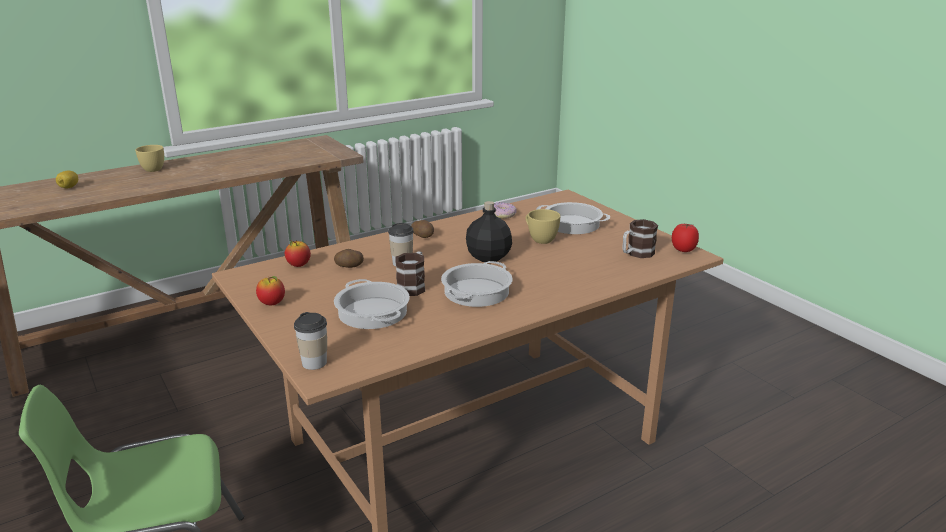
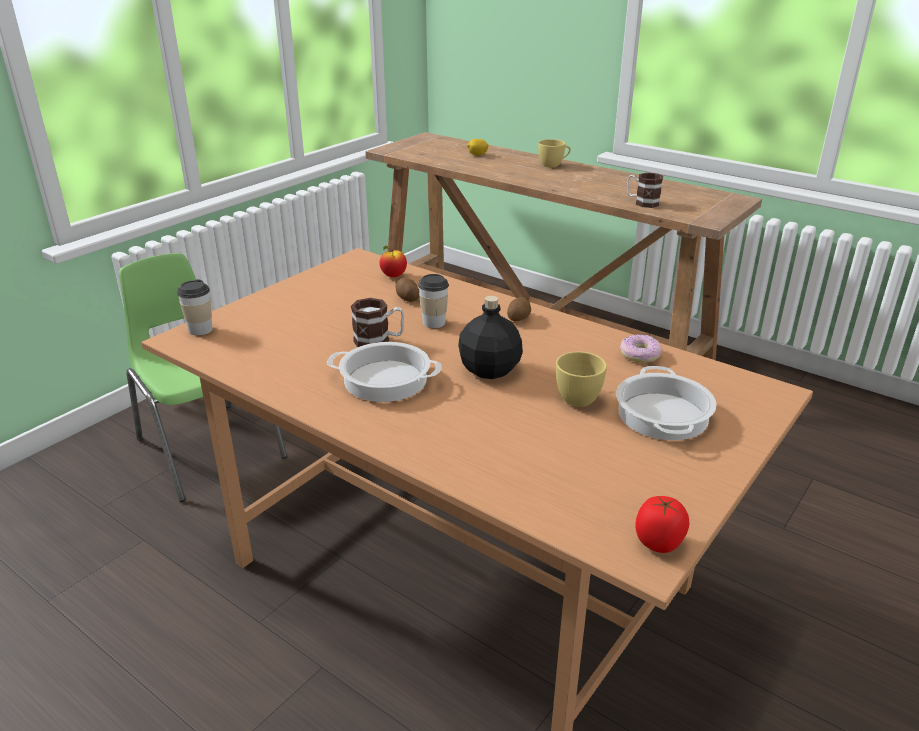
camera: 70 degrees right, 5 degrees up
apple [256,276,285,305] -> none
cooking pot [334,279,410,329] -> none
mug [623,219,658,258] -> mug moved to [627,173,663,208]

